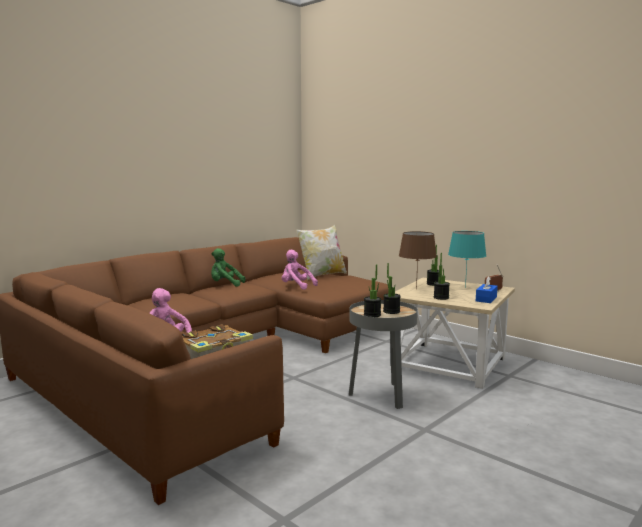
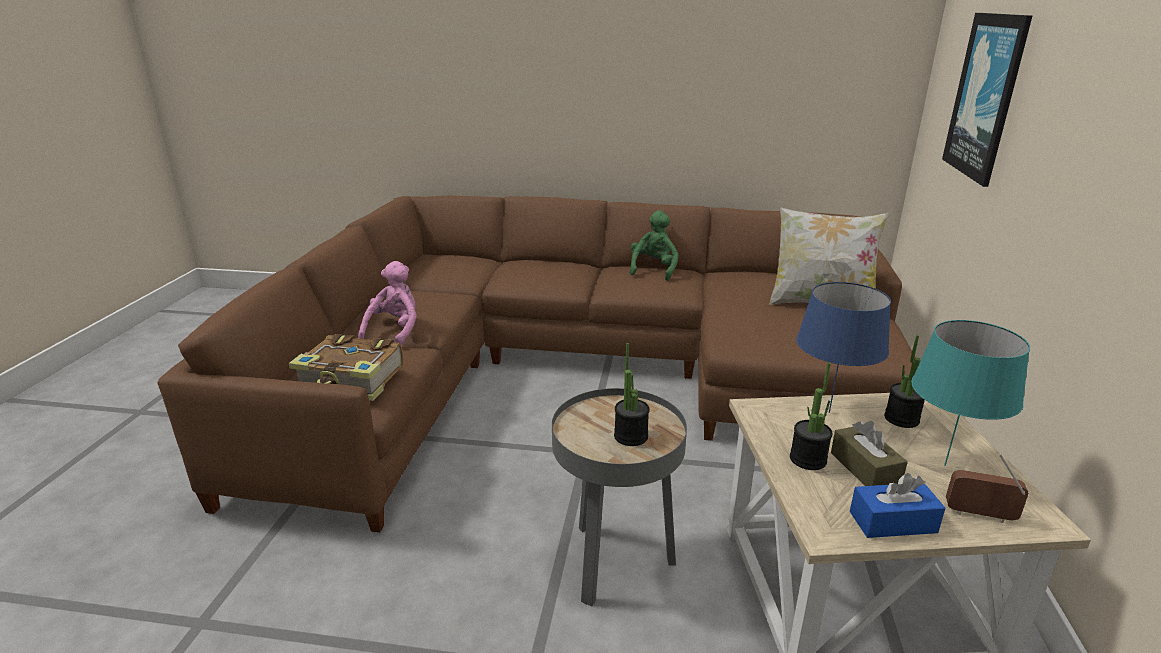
camera: 55 degrees right, 15 degrees up
green plush toy [211,248,245,287] -> green plush toy turned 45 degrees clockwise [630,210,679,281]
pink plush toy [282,250,318,290] -> none
potted plant [364,265,381,317] -> none
brown table lamp [399,231,437,289] -> blue table lamp [796,282,891,413]
none -> brown tissue box [831,421,908,486]
none -> picture [942,13,1032,187]

